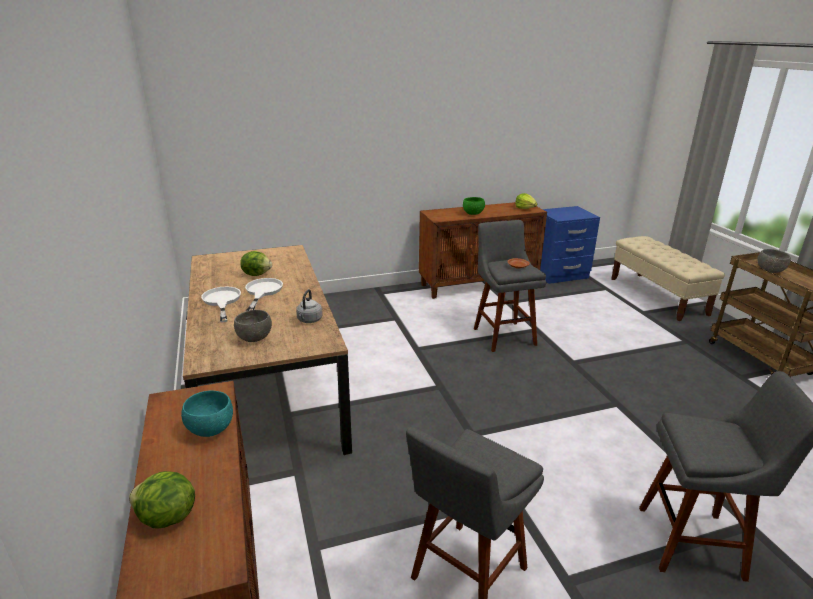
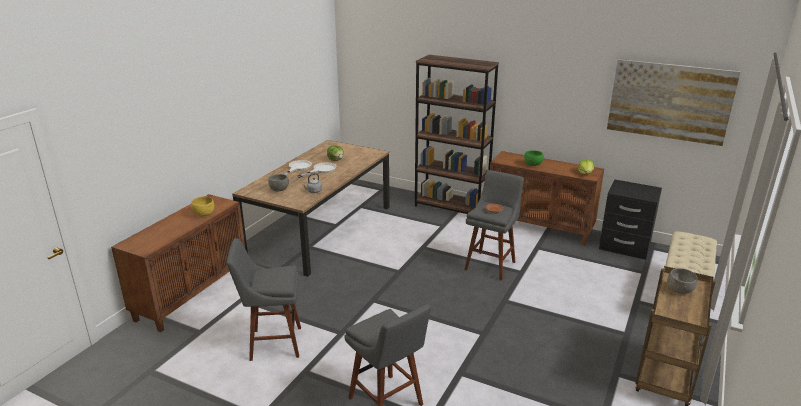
camera: 45 degrees right, 0 degrees up
lettuce [129,471,195,529] -> none
turquoise bowl [181,391,233,437] -> yellow bowl [191,196,215,217]
blue nightstand [540,206,600,284] -> black nightstand [599,180,662,260]
none -> brown bookcase [415,55,499,214]
none -> picture [607,59,741,146]

